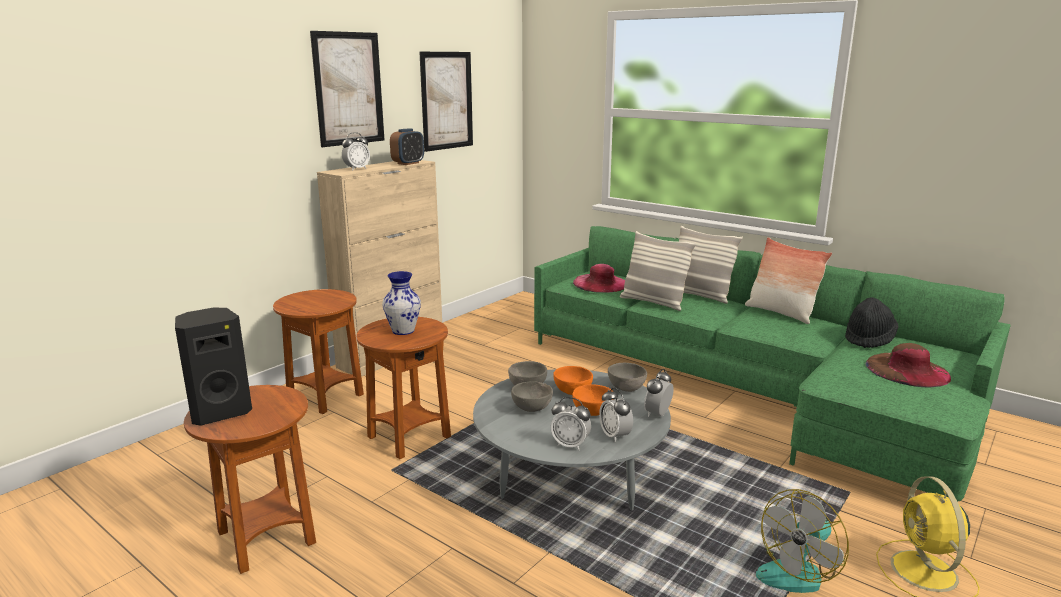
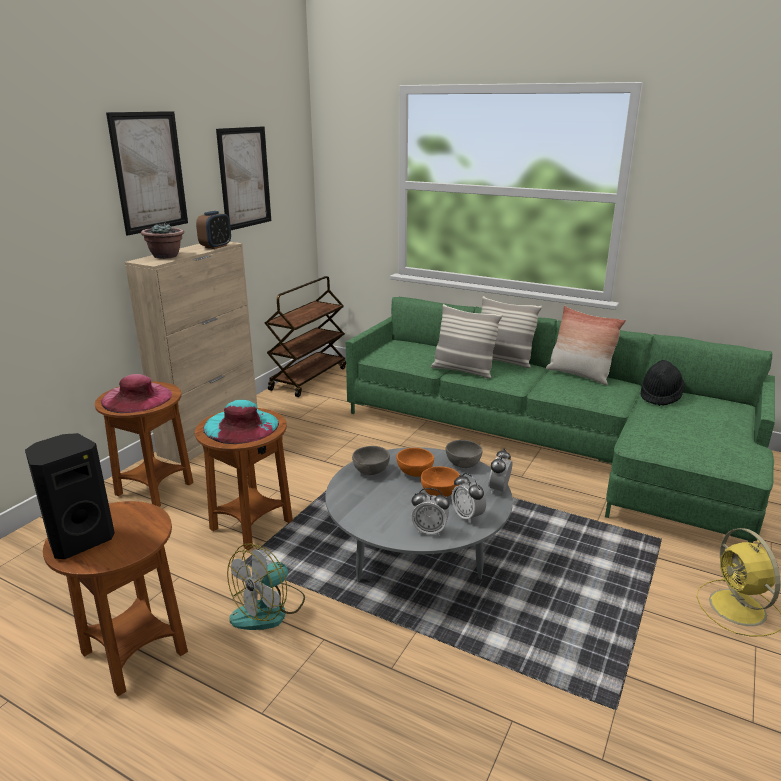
camera: 10 degrees left, 5 degrees up
alarm clock [342,132,370,170] -> potted plant [141,223,184,259]
vase [382,271,421,335] -> turquoise hat [203,400,279,444]
grey bowl [511,381,553,412] -> none
pink hat [573,264,625,293] -> pink hat moved to [101,374,172,413]
fan [756,489,849,593] -> fan moved to [227,543,305,630]
brown hat [866,343,951,388] -> none
none -> brown cart [265,276,346,397]

